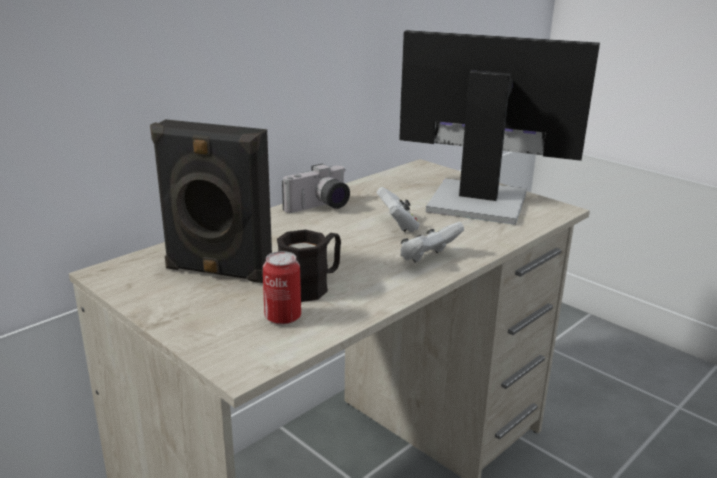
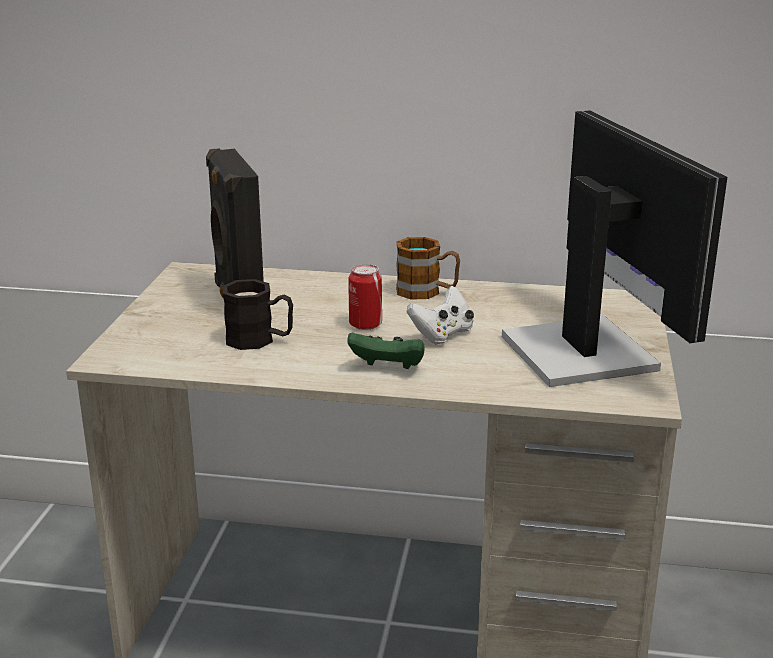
camera: 55 degrees right, 0 degrees up
can [263,251,301,325] -> can moved to [349,264,382,330]
camera [282,164,350,213] -> mug [396,237,460,300]
white game controller [401,222,464,262] -> green game controller [347,333,424,369]

